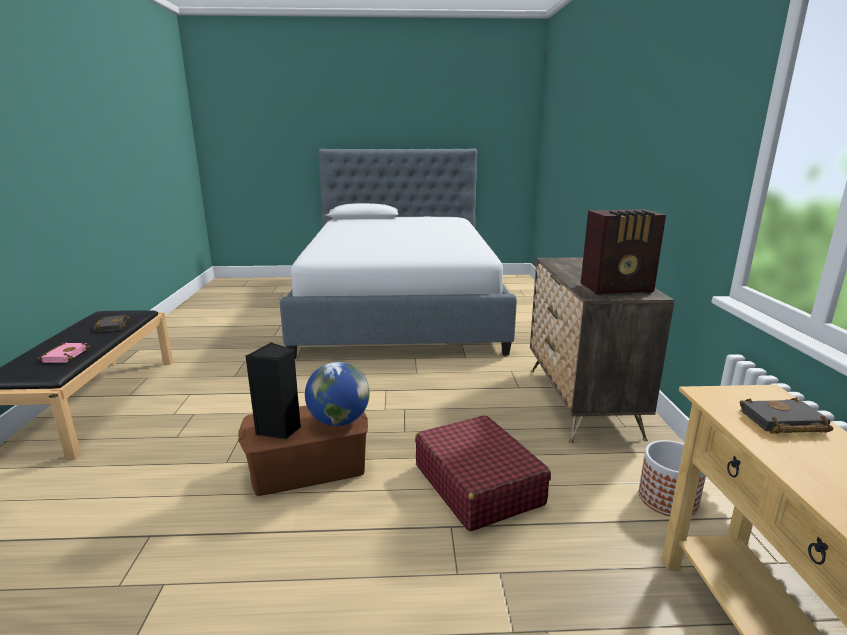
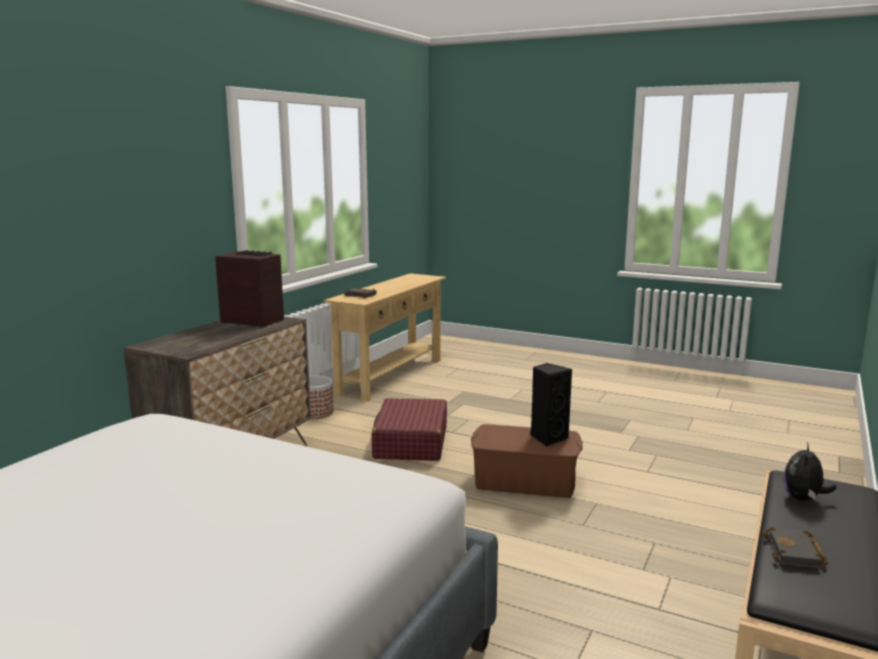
camera: 150 degrees left, 5 degrees down
pink book [38,342,91,363] -> plush toy [783,442,836,501]
globe [305,362,370,426] -> none

